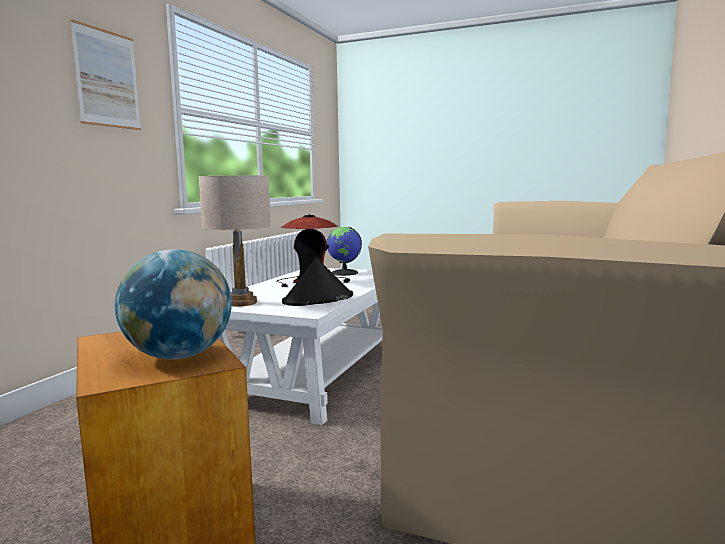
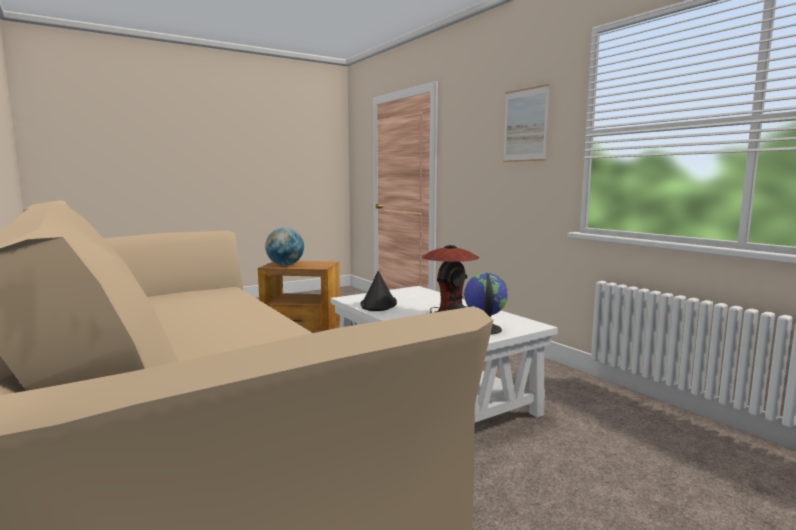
camera: 125 degrees right, 0 degrees up
beige table lamp [199,175,271,307] -> none

